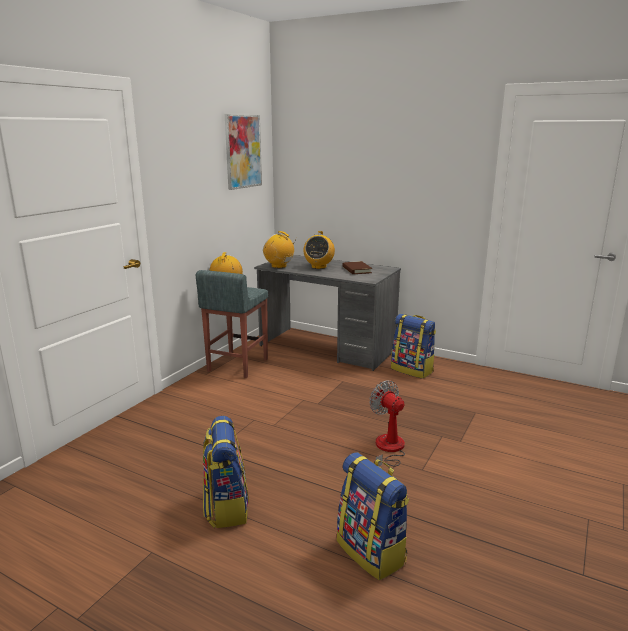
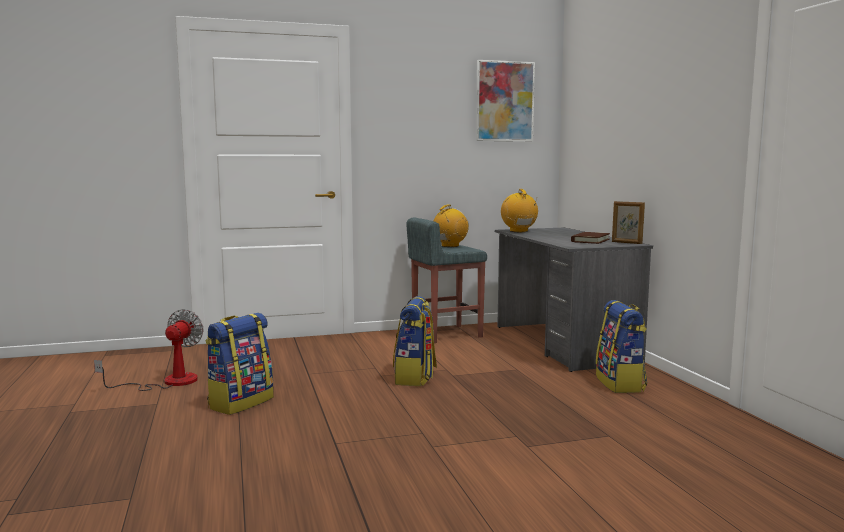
camera: 45 degrees right, 10 degrees down
radio [303,231,335,269] -> none
backpack [337,452,410,580] -> backpack moved to [393,296,437,386]
fan [369,380,405,467] -> fan moved to [94,309,203,391]
none -> picture frame [612,201,645,244]

